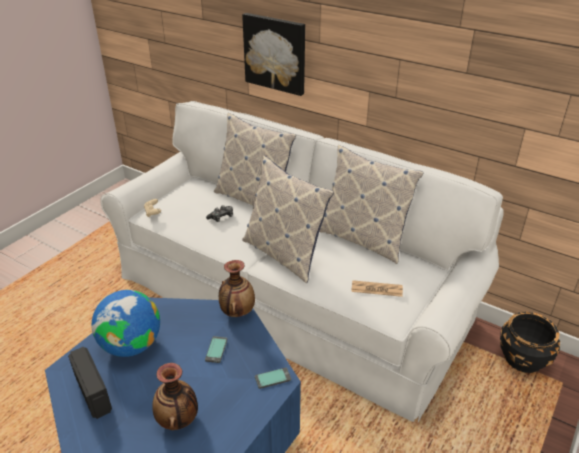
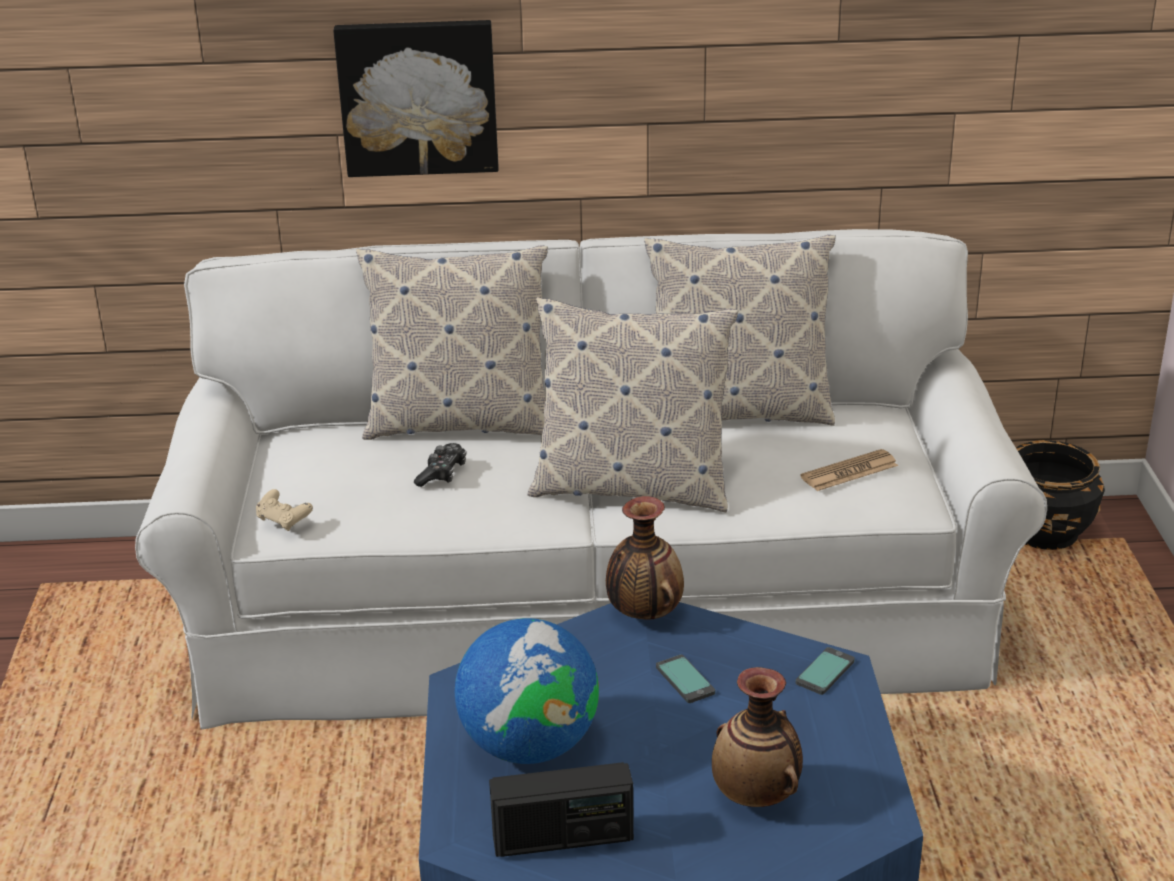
camera: 35 degrees left, 5 degrees down
radio [68,347,112,419] -> radio turned 150 degrees clockwise [489,762,634,857]

